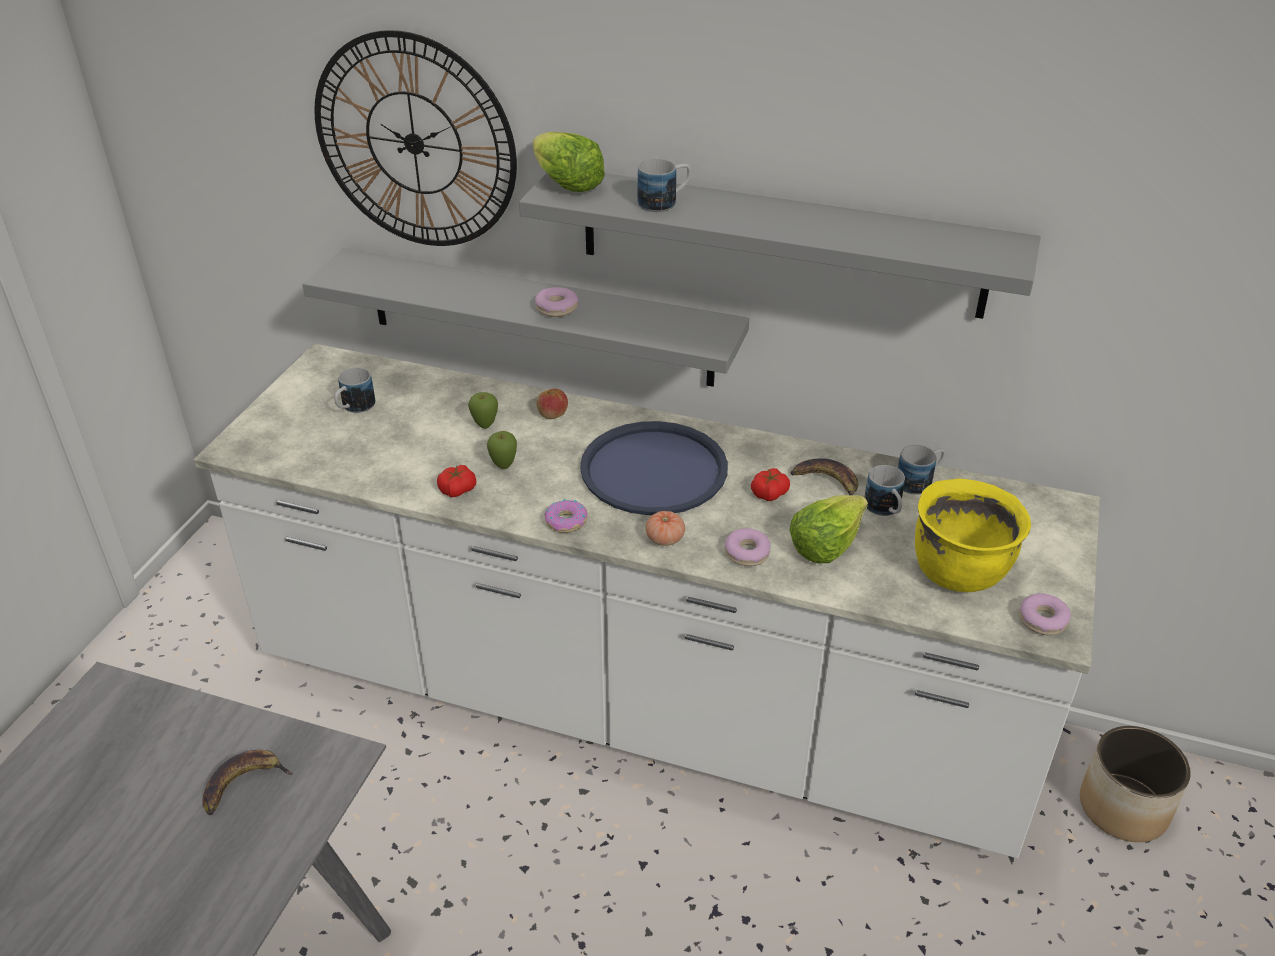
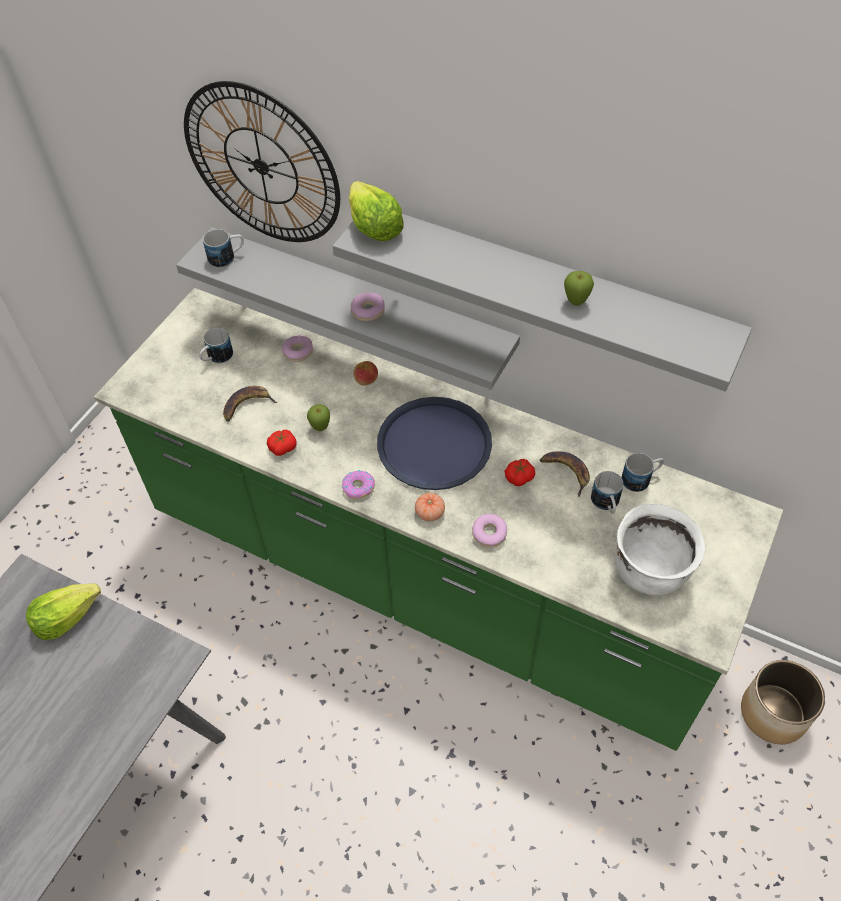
camera: 10 degrees right, 15 degrees up
white counter [194,343,1100,858] -> green counter [94,288,783,751]
banana [203,750,293,815] -> banana moved to [223,386,277,422]
apple [468,392,498,429] -> apple moved to [564,271,594,306]
mug [638,159,691,212] -> mug moved to [203,229,244,267]
lettuce [789,495,868,564] -> lettuce moved to [26,583,101,640]
yellow cooking pot [915,479,1031,592] -> white cooking pot [615,504,705,595]
donut [1019,593,1071,636] -> donut moved to [282,335,313,362]

